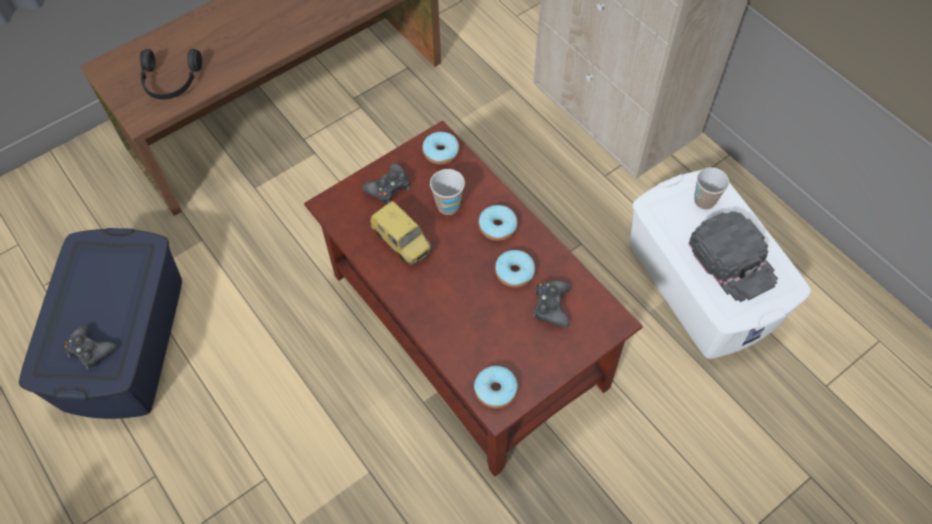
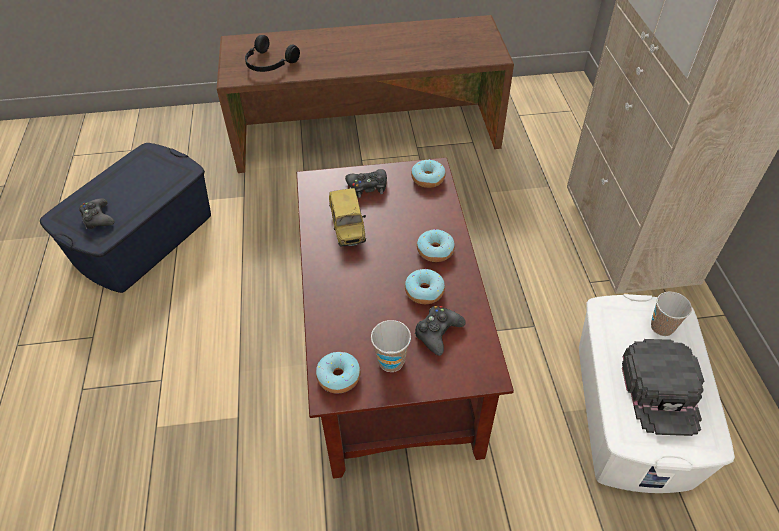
camera: 30 degrees right, 10 degrees down
cup [430,169,465,215] -> cup moved to [371,320,411,372]

